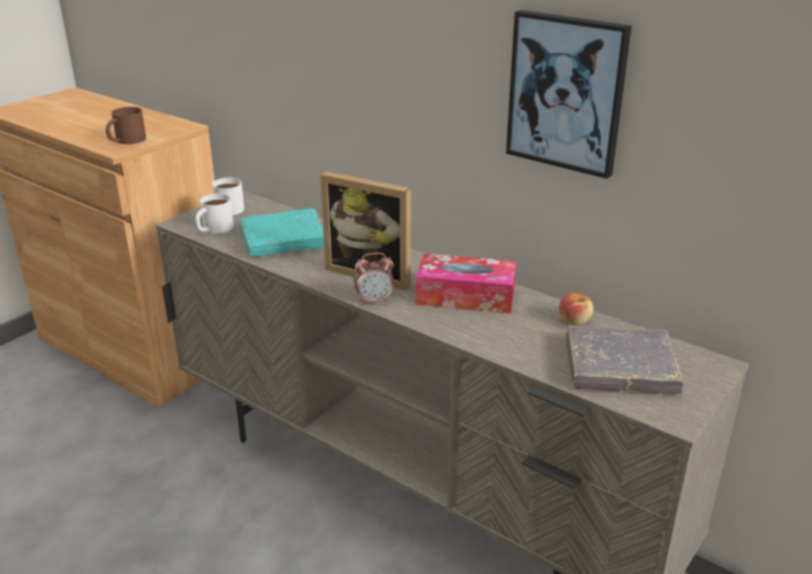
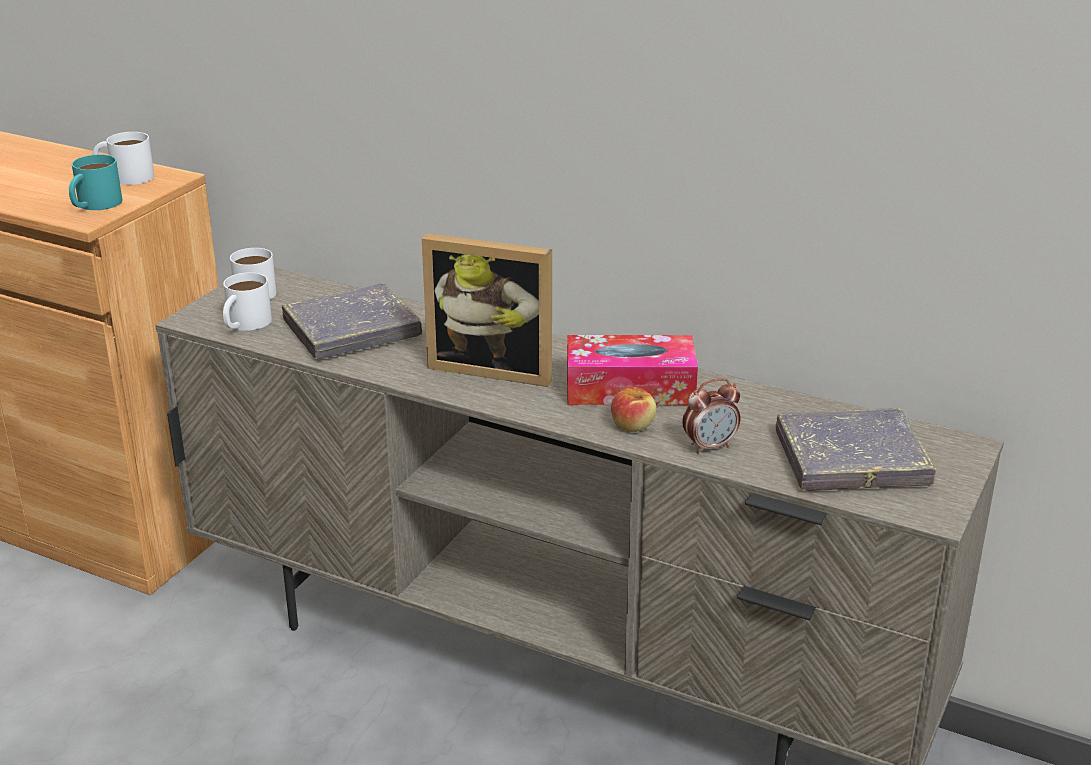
camera: 10 degrees left, 0 degrees up
brown mug [106,107,146,144] -> turquoise mug [69,155,122,210]
turquoise book [239,208,324,257] -> grey book [282,283,422,359]
alarm clock [354,252,394,305] -> alarm clock moved to [682,378,741,454]
picture [506,10,632,179] -> none
apple [559,292,593,326] -> apple moved to [611,387,656,432]
none -> white mug [93,132,154,185]

